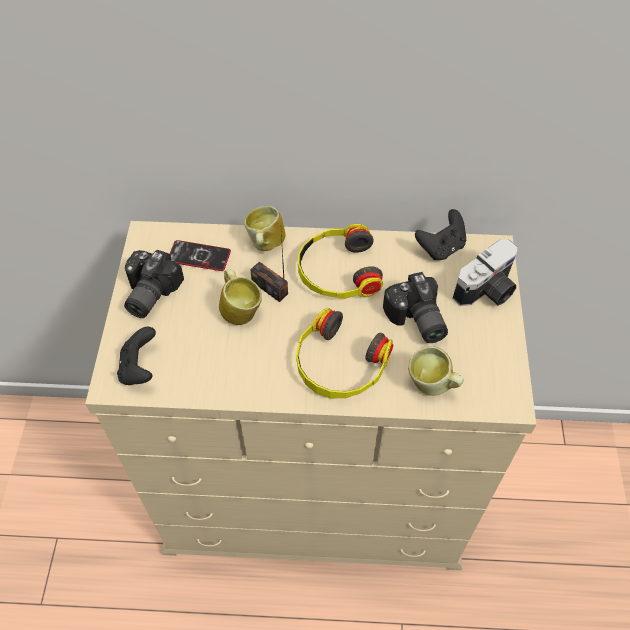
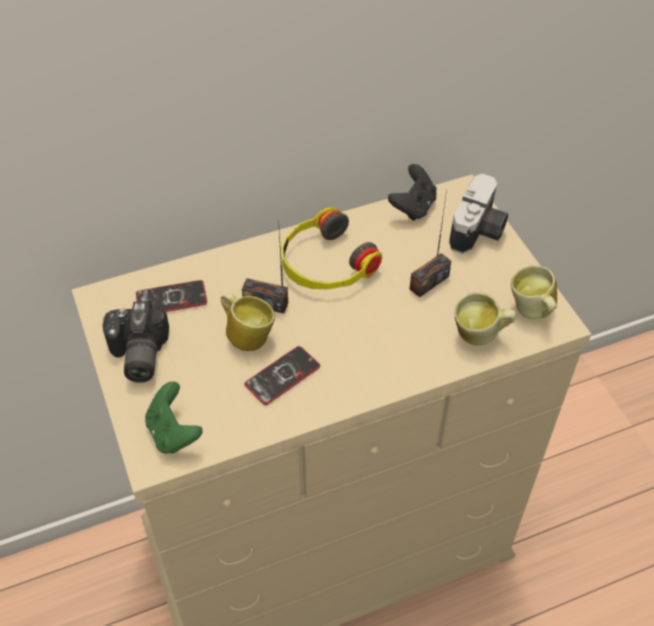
camera: 25 degrees left, 5 degrees down
black game controller [117,327,156,385] -> green game controller [145,381,203,454]
mug [244,206,285,251] -> mug moved to [511,265,557,319]
headphones [296,308,393,398] -> none
camera [383,272,448,343] -> radio [410,189,451,298]
none -> phone [245,346,320,405]

